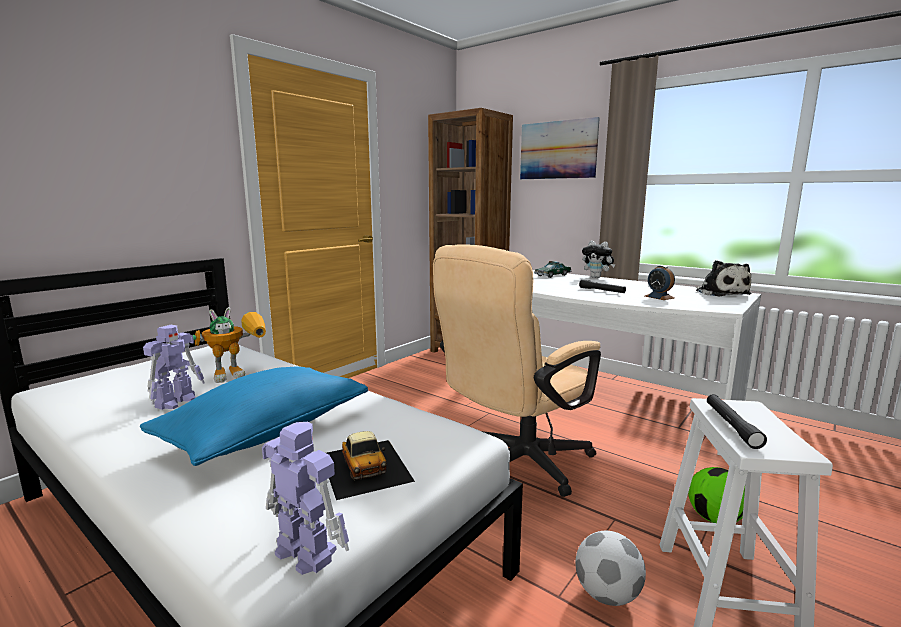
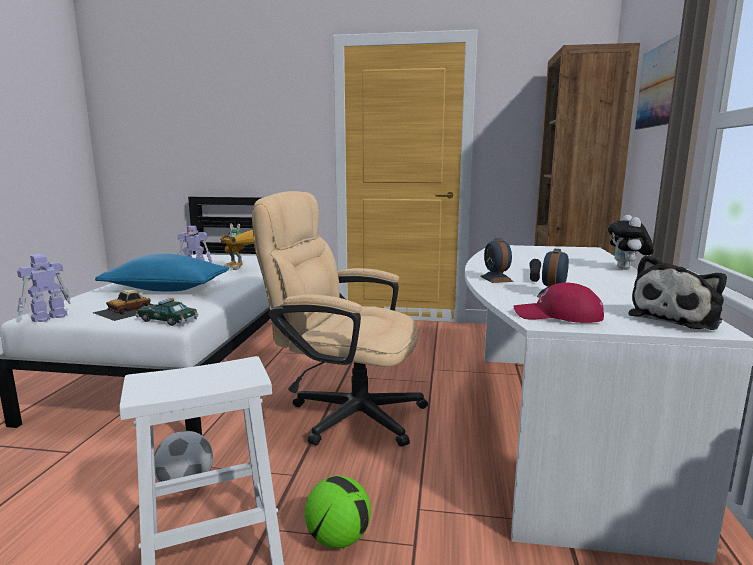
camera: 60 degrees right, 0 degrees up
toy robot [262,422,349,575] -> toy robot turned 150 degrees counterclockwise [17,254,71,322]
toy car [534,261,572,278] -> toy car moved to [136,298,199,326]
black flashlight [707,394,767,449] -> none
none -> alarm clock [480,238,514,283]
none -> red cap [513,282,604,323]

